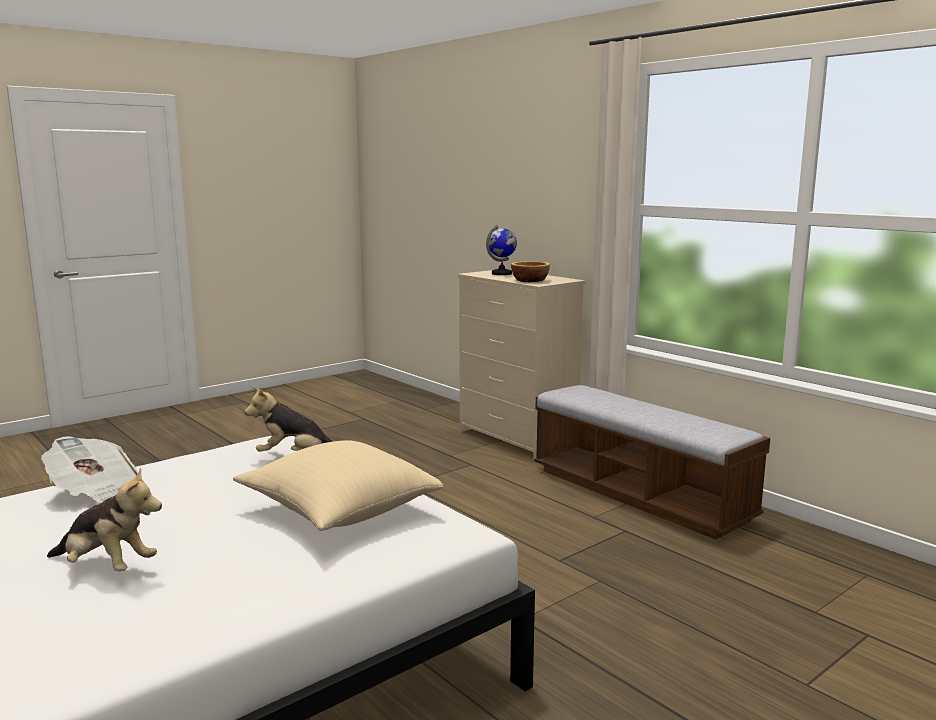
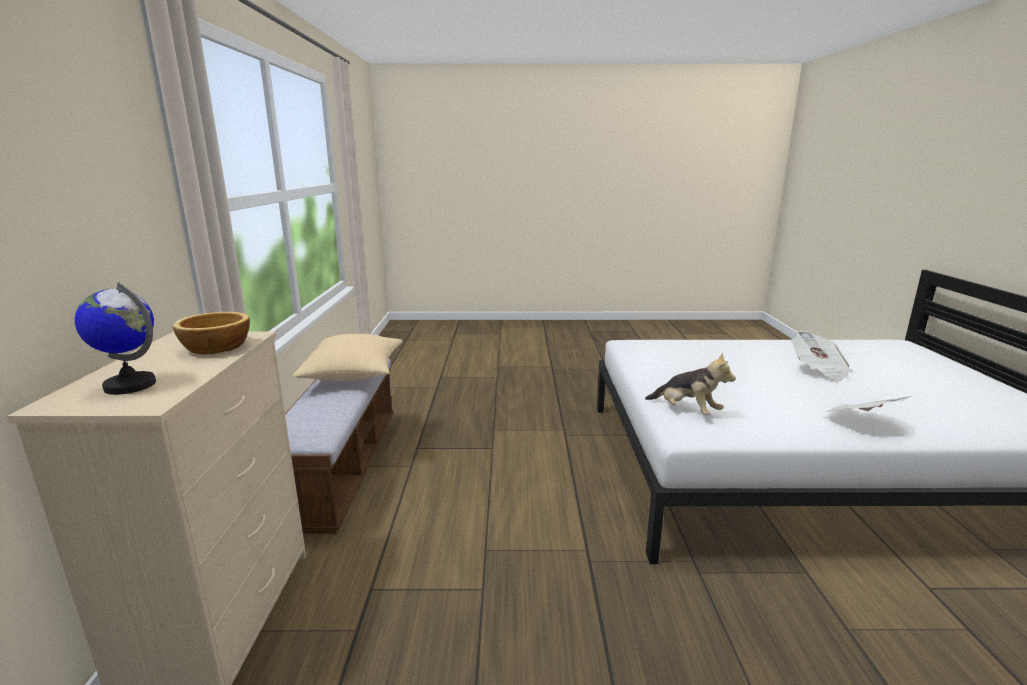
camera: 140 degrees left, 5 degrees up
plush toy [47,468,162,571] -> newspaper [791,331,853,382]
beige pillow [233,440,443,531] -> beige pillow moved to [292,334,403,381]

